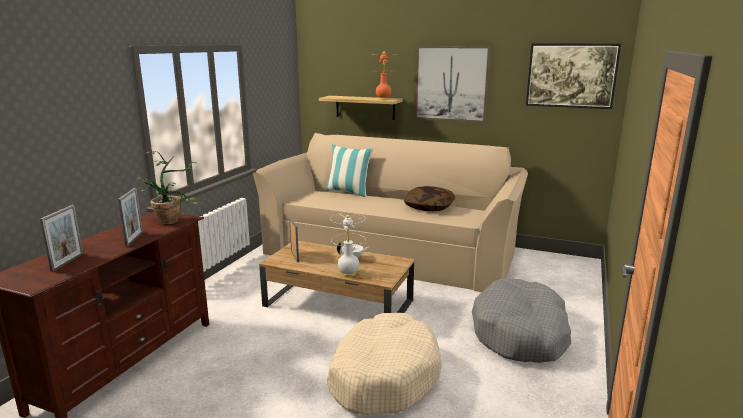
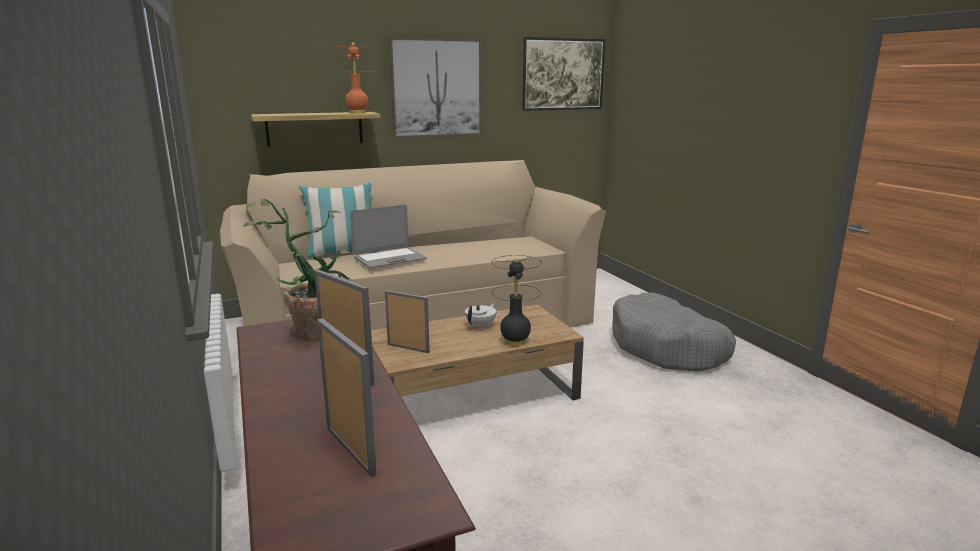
camera: 45 degrees left, 0 degrees up
beige dog bed [327,313,442,415] -> none
white table lamp [330,213,365,277] -> black table lamp [492,255,542,346]
pillow [404,186,455,211] -> none
none -> laptop [350,205,427,268]

